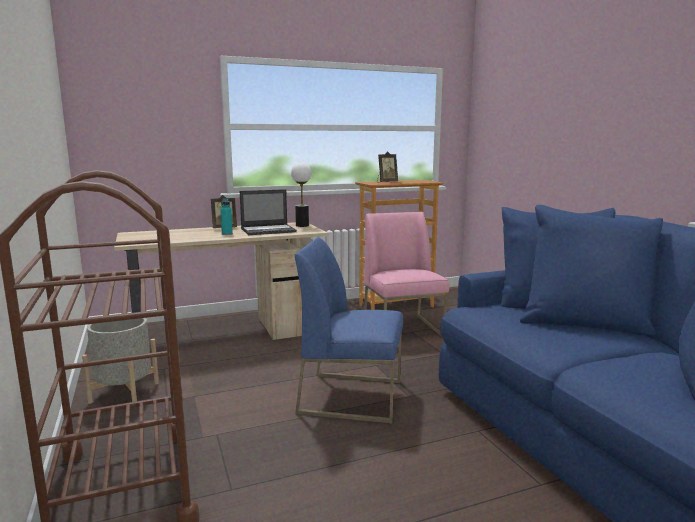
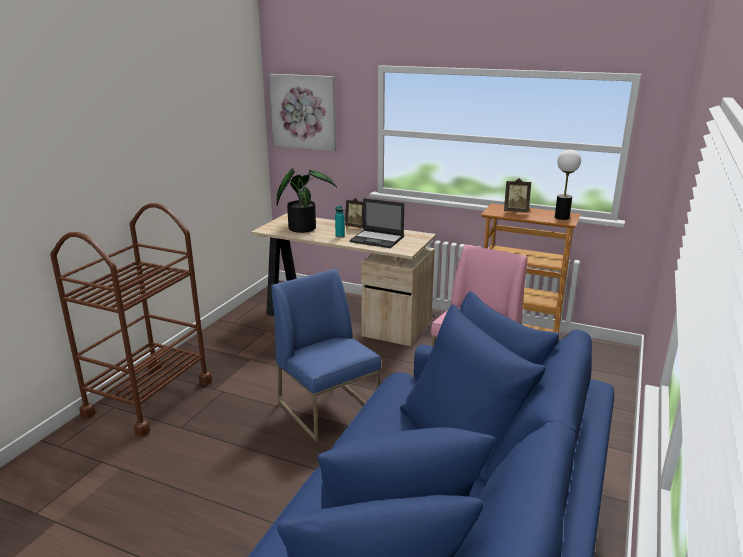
camera: 45 degrees right, 10 degrees up
grey planter [82,318,159,404] -> none
table lamp [291,162,312,227] -> table lamp moved to [555,149,581,220]
none -> picture [269,74,336,151]
none -> potted plant [277,168,337,233]

